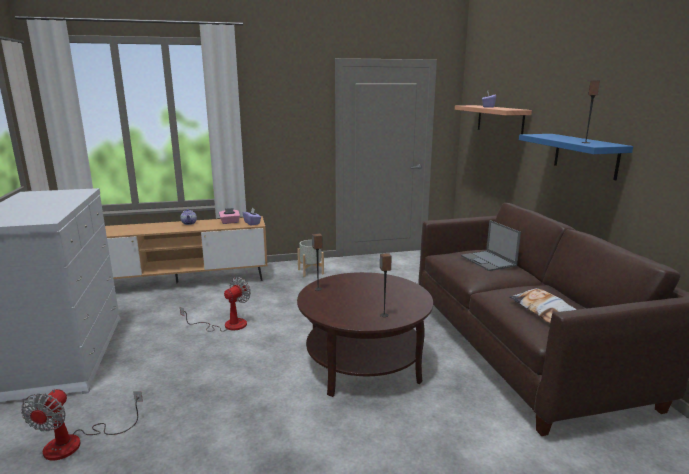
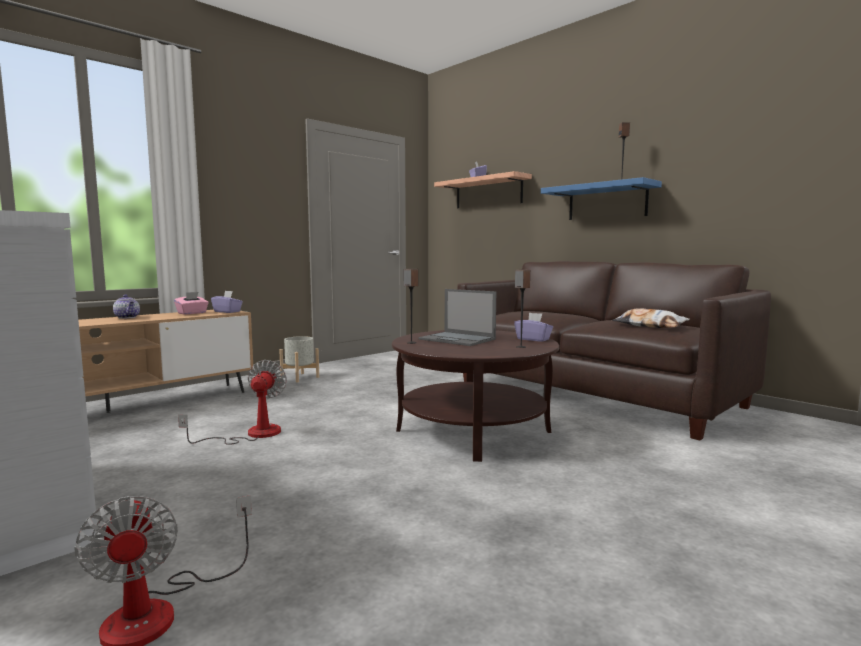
camera: 30 degrees left, 10 degrees down
laptop [461,220,521,271] -> laptop moved to [419,289,496,346]
none -> purple tissue box [514,313,553,342]

